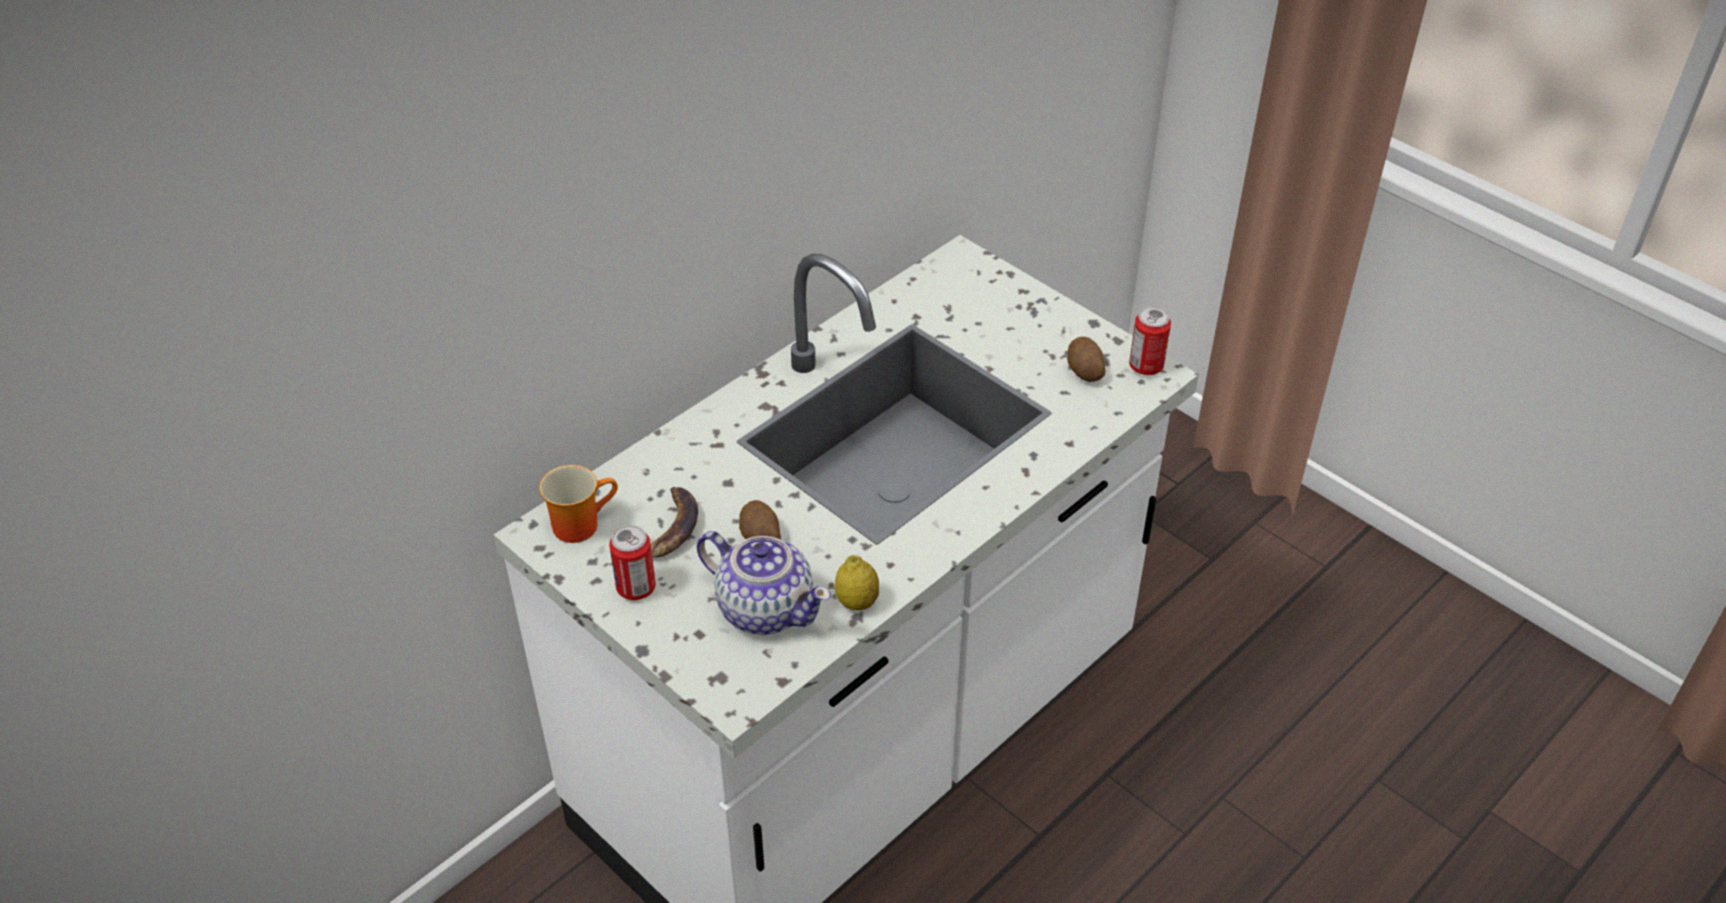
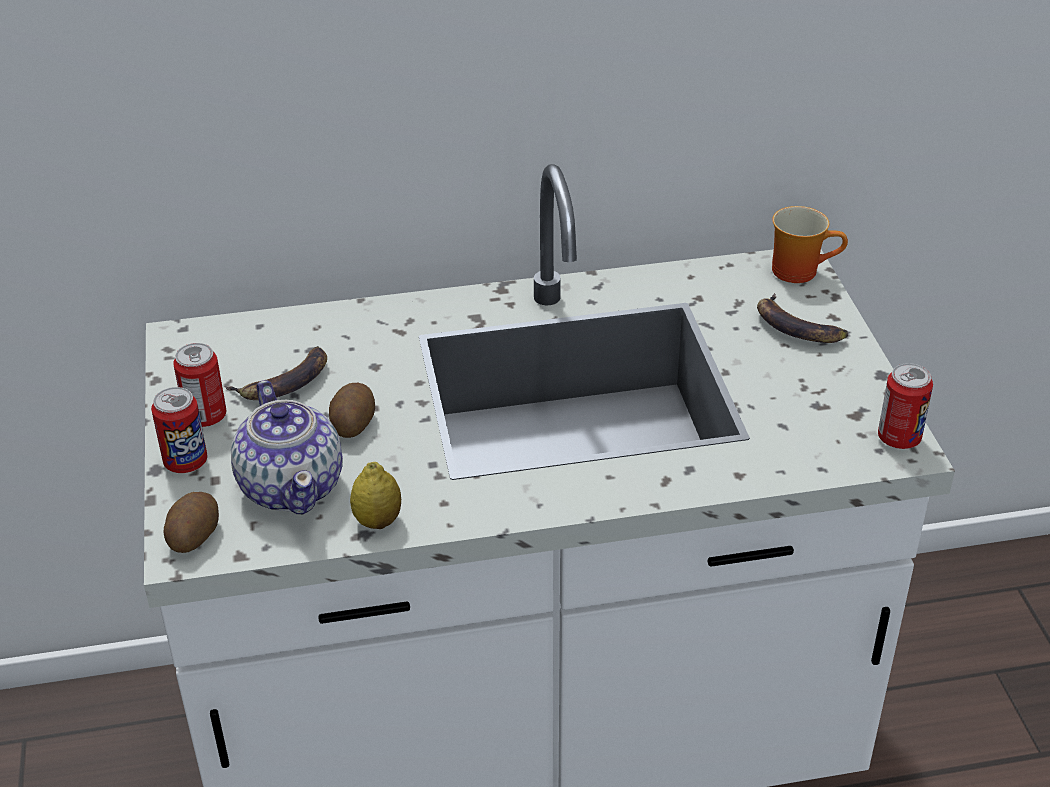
camera: 35 degrees right, 5 degrees down
mug [539,465,618,543] -> mug moved to [772,206,848,283]
potato [1067,337,1106,382] -> potato moved to [164,492,219,553]
none -> can [151,387,207,473]
none -> banana [757,293,848,343]

